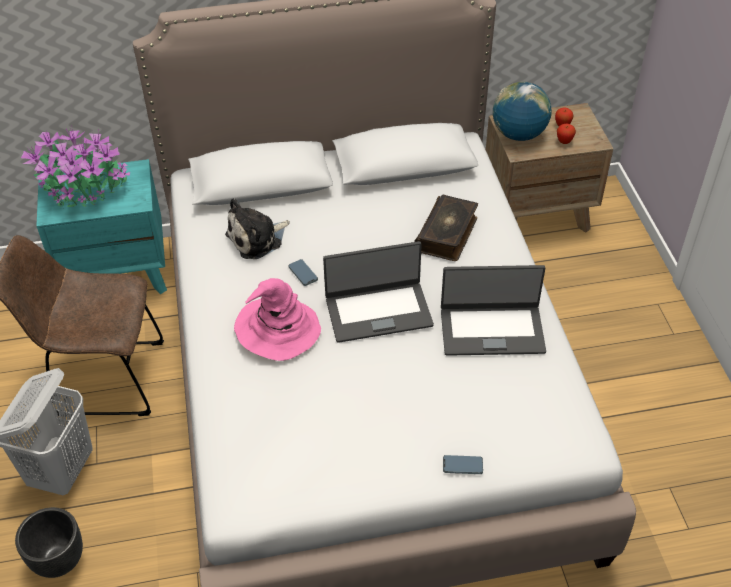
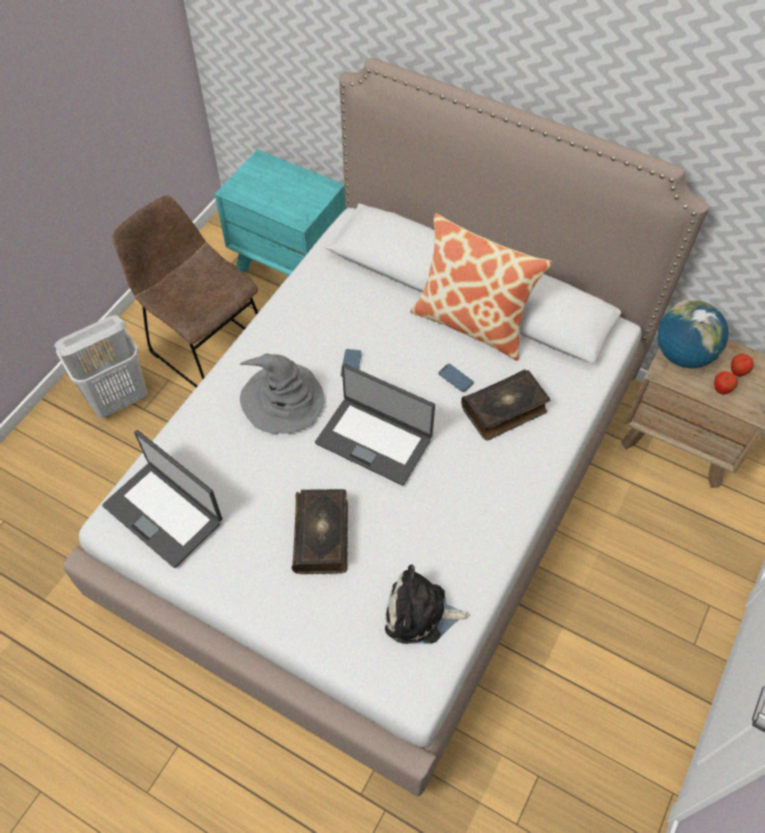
camera: 40 degrees right, 10 degrees up
black planter [15,507,83,578] -> none
potted plant [21,125,130,210] -> none
plush toy [225,198,290,259] -> plush toy moved to [385,564,470,644]
pink hat [234,278,321,361] -> grey hat [240,353,325,434]
laptop [441,265,546,356] -> laptop moved to [102,430,222,568]
phone [443,455,483,474] -> phone moved to [439,364,473,392]
none -> book [292,489,348,574]
none -> pillow [410,213,552,361]

